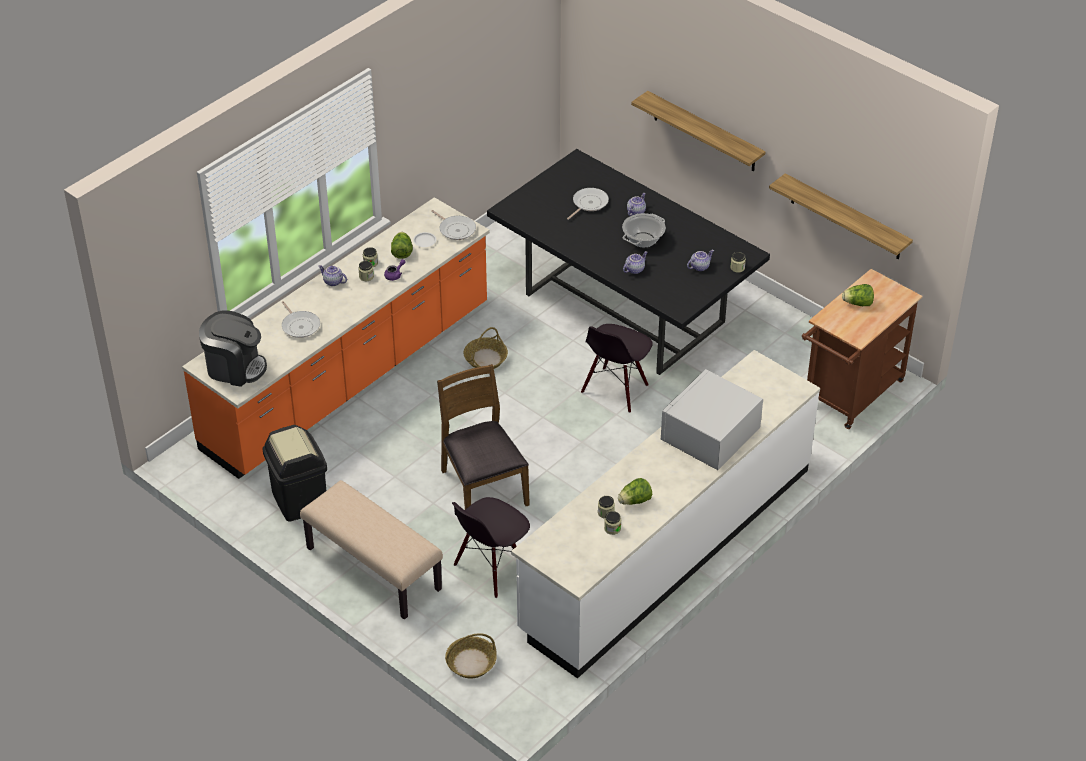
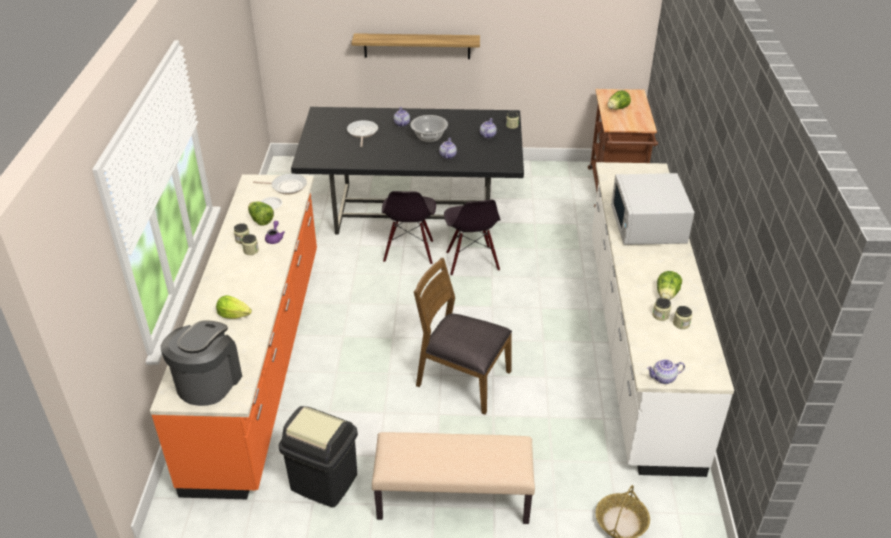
camera: 40 degrees left, 5 degrees down
coffee machine [199,310,267,387] -> coffee machine turned 45 degrees counterclockwise [161,320,242,406]
frying pan [282,301,320,338] -> lettuce [216,295,252,319]
teapot [318,265,347,286] -> teapot moved to [647,359,685,384]
black chair [452,497,530,598] -> black chair moved to [382,191,436,265]
basket [464,327,508,369] -> none
shelf [769,174,913,259] -> none

